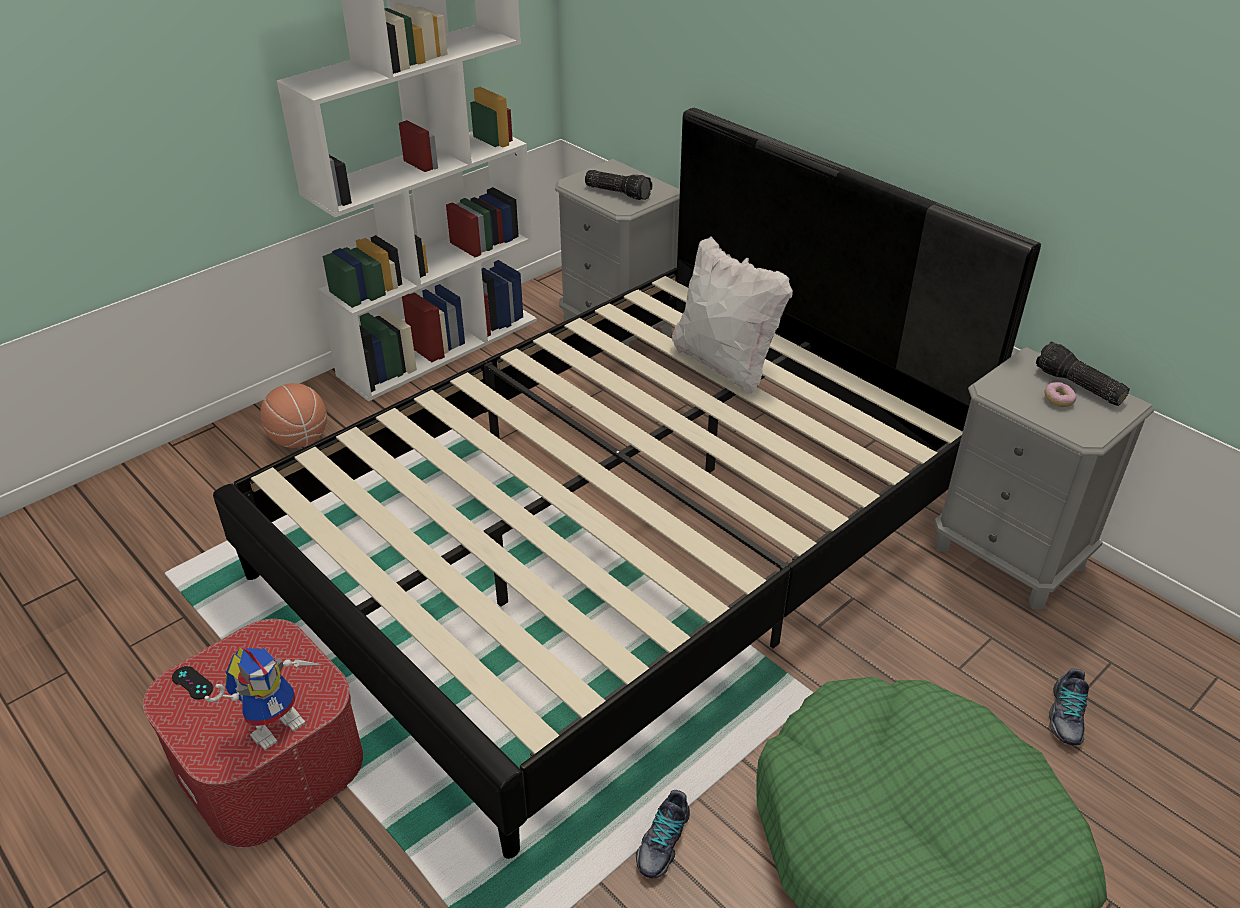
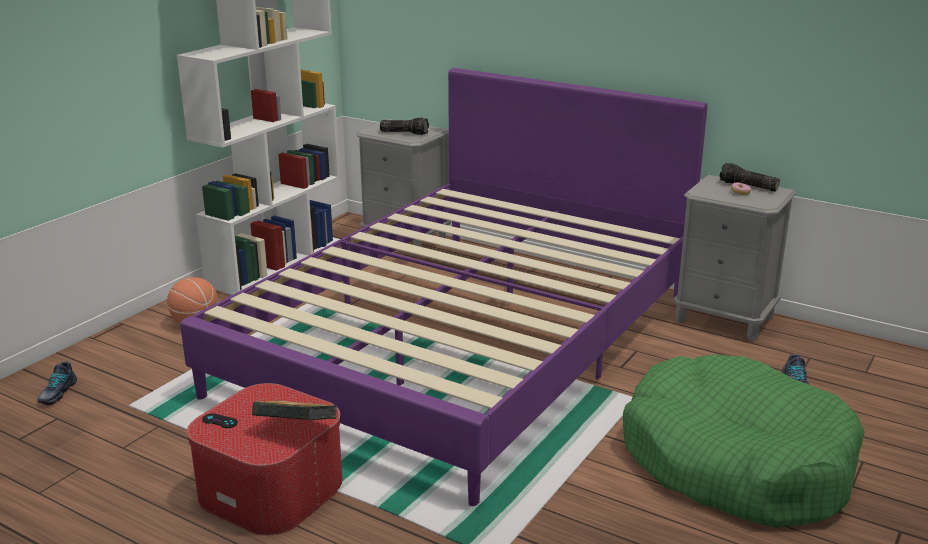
camera: 15 degrees left, 15 degrees down
toy robot [205,647,323,750] -> book [252,400,337,420]
black bed [213,108,1041,859] -> purple bed [180,68,708,506]
shoe [636,790,690,878] -> shoe moved to [38,361,77,405]
white pillow [672,236,793,395] -> none

